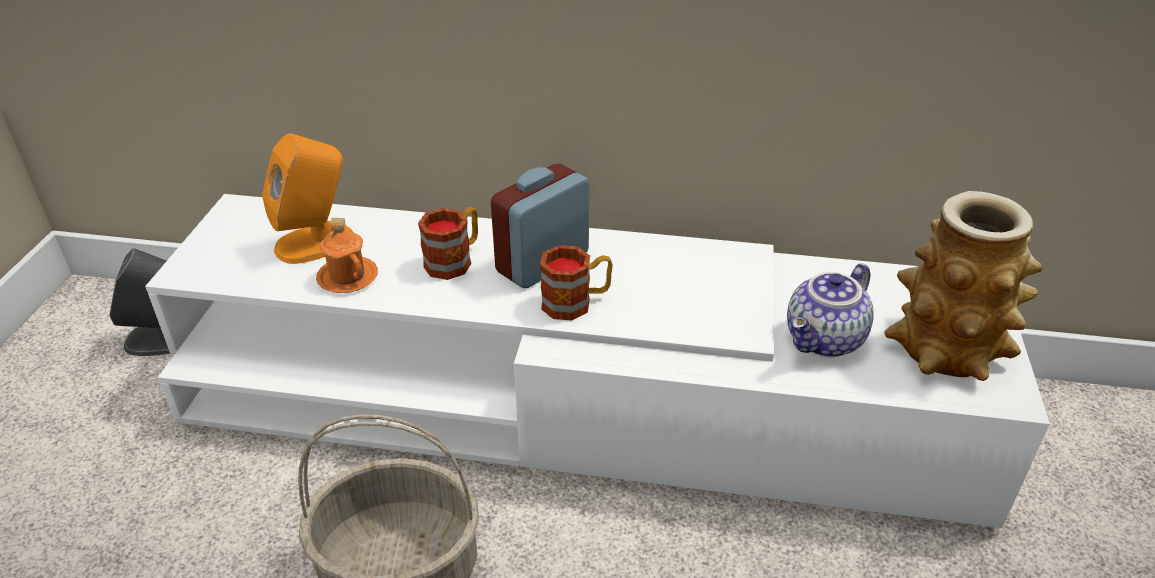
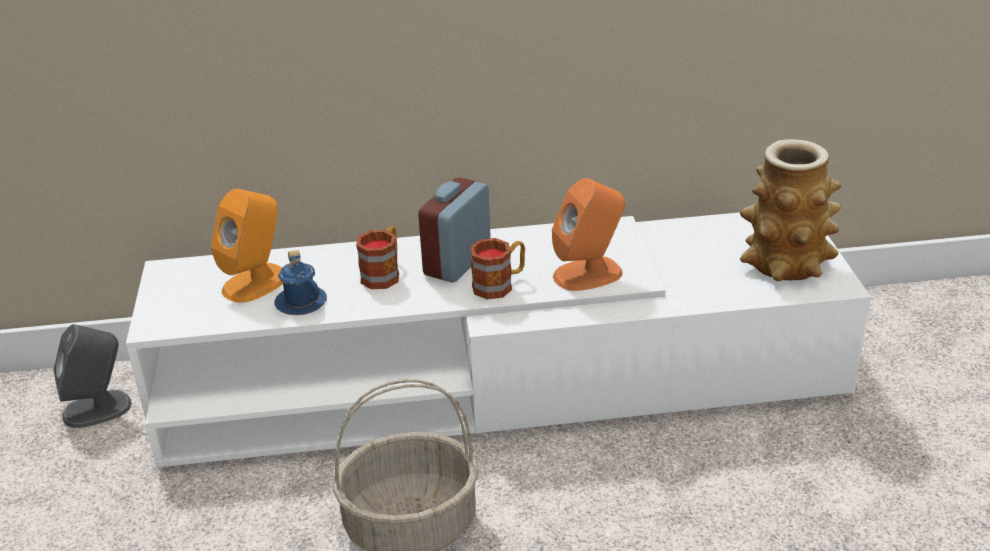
camera: 15 degrees left, 5 degrees down
orange mug [316,218,378,293] -> blue mug [274,250,327,315]
teapot [787,263,874,357] -> none
none -> orange speaker [552,178,625,291]

